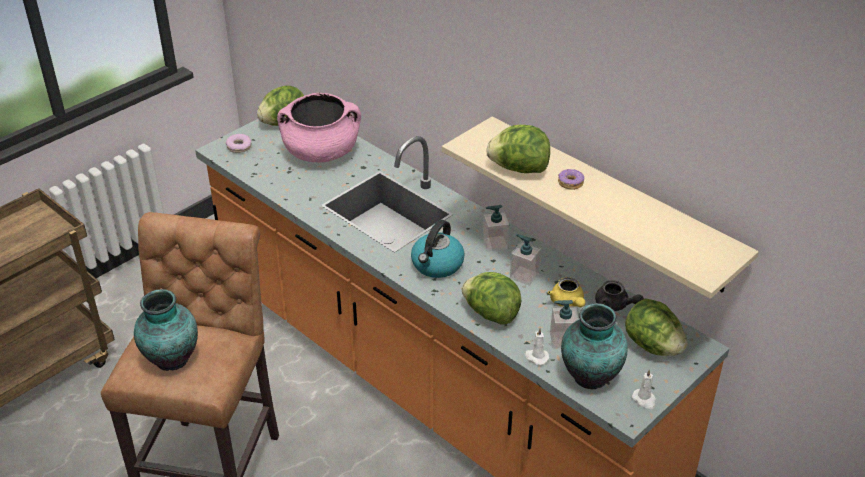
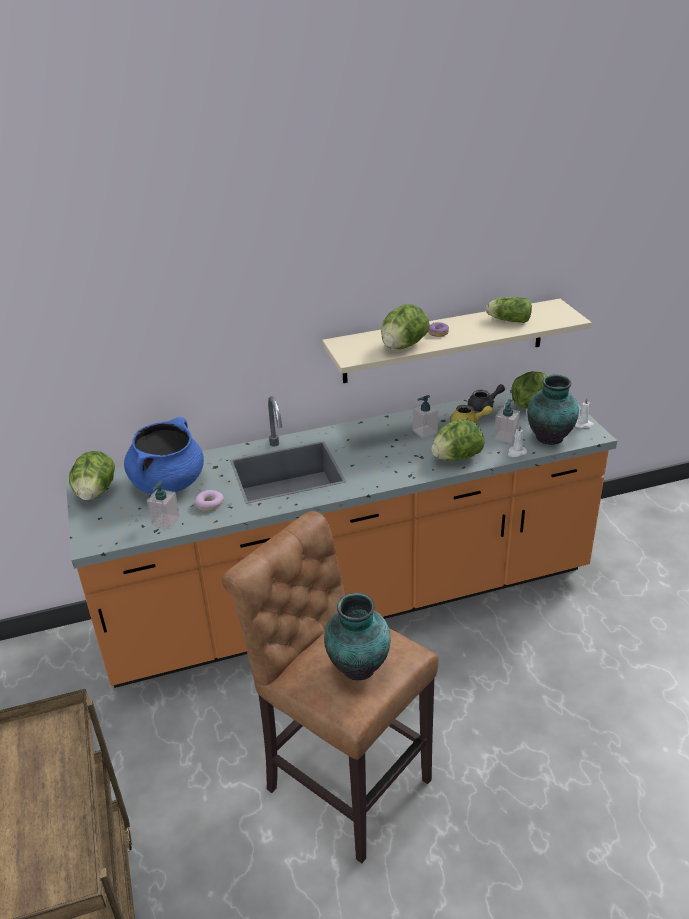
camera: 60 degrees left, 5 degrees down
donut [226,134,252,153] -> donut moved to [195,490,224,511]
pink cooking pot [277,93,361,162] -> blue cooking pot [124,417,204,494]
kettle [411,220,465,278] -> none
soap dispenser [483,205,509,251] -> soap dispenser moved to [147,481,180,529]
none -> lettuce [486,297,532,323]

